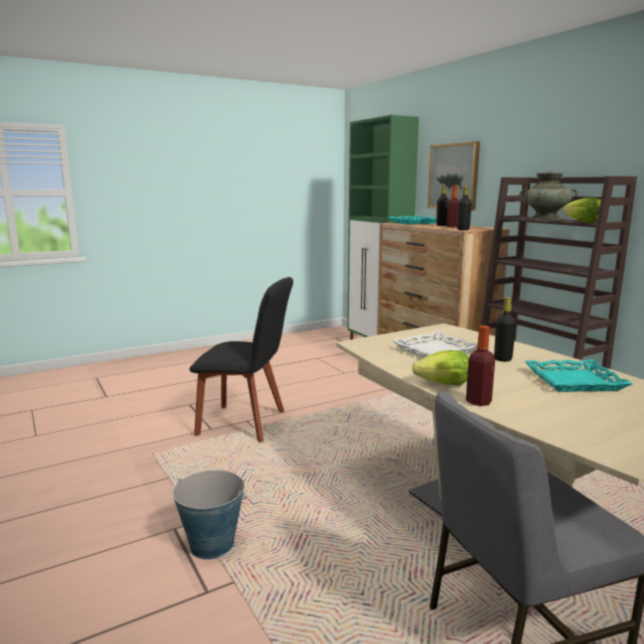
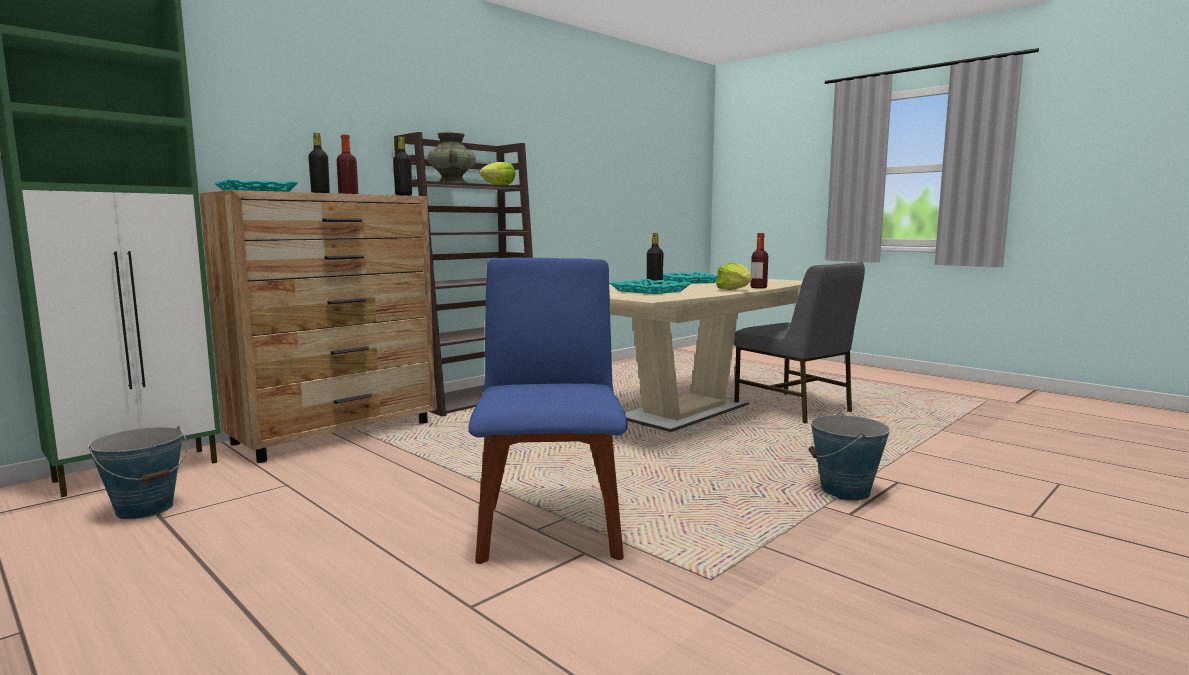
camera: 105 degrees left, 5 degrees down
black chair [189,277,293,443] -> blue chair [468,258,628,564]
white tray [392,331,477,358] -> turquoise tray [610,279,691,294]
picture [428,141,480,211] -> none
none -> bucket [88,426,188,519]

